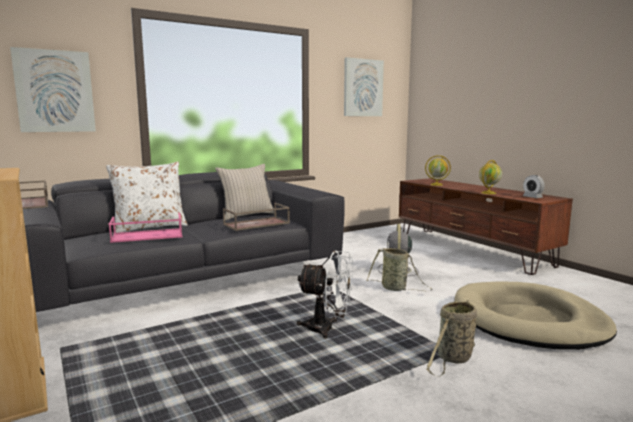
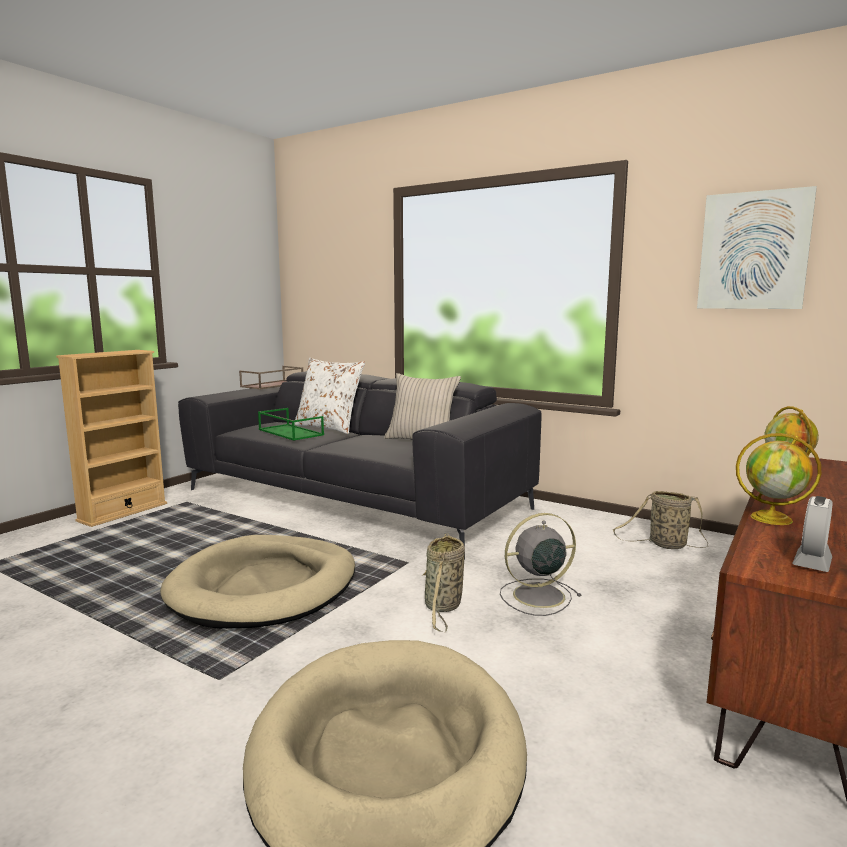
camera: 65 degrees right, 0 degrees up
picture [10,47,96,132] -> none
pink tray [108,213,182,243] -> green tray [258,408,324,440]
brown tray [223,203,290,231] -> none
white fan [297,251,354,338] -> beige dog bed [160,535,355,629]
basket [427,300,477,377] -> basket moved to [613,491,708,549]

